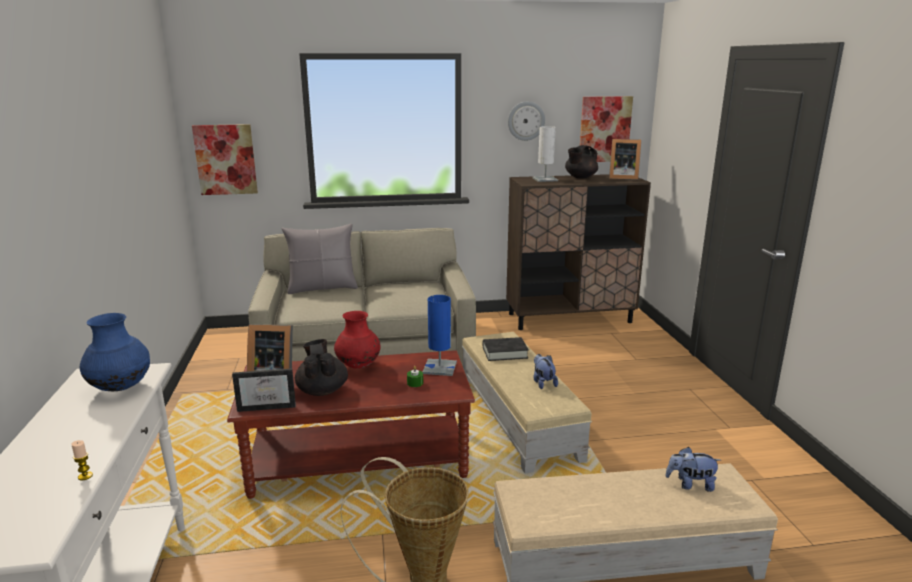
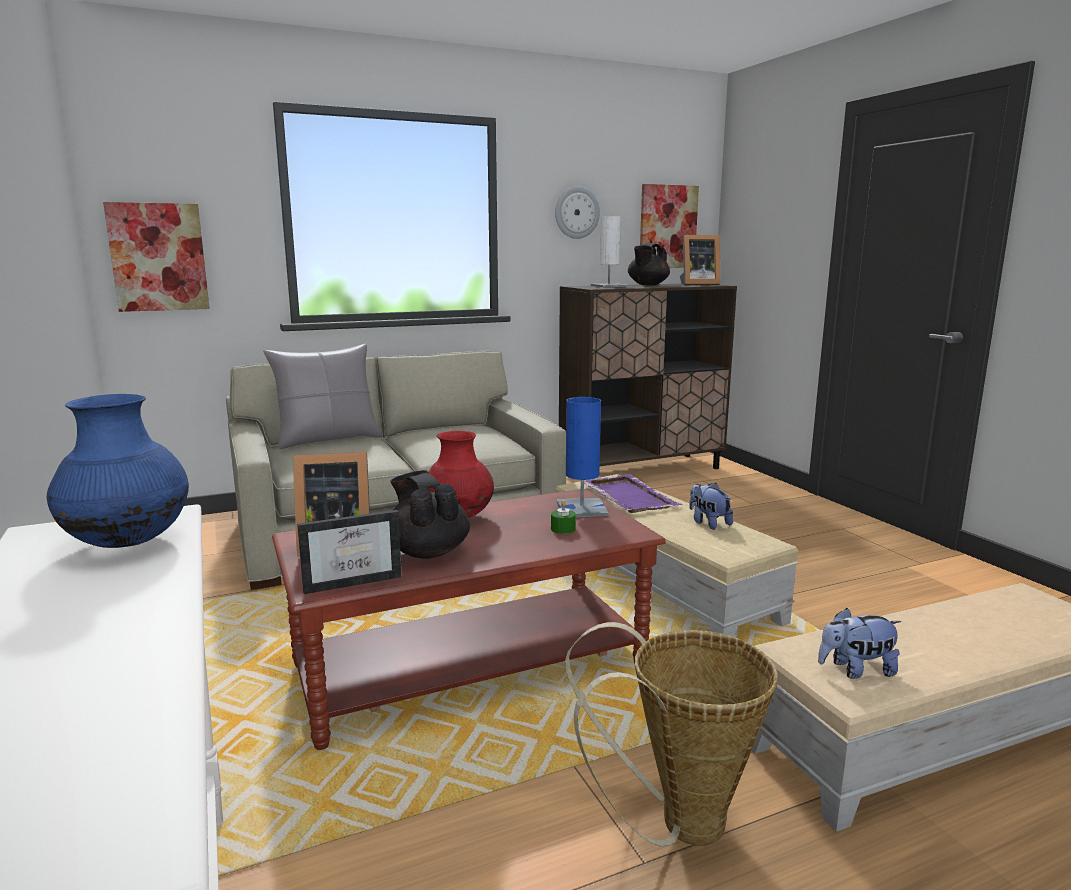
camera: 15 degrees left, 5 degrees down
candle [71,440,93,481] -> none
black book [483,337,529,361] -> purple tray [579,474,683,513]
plush toy [666,447,721,492] -> plush toy moved to [818,608,902,679]

